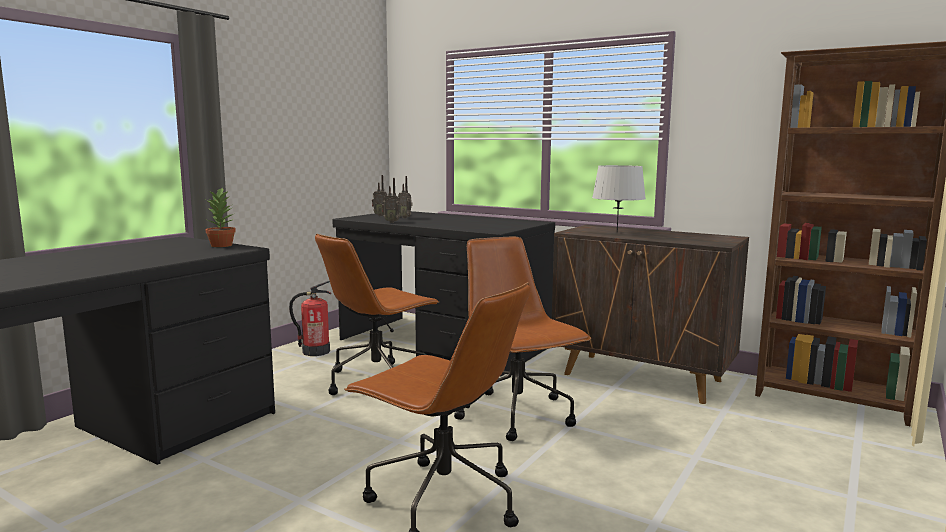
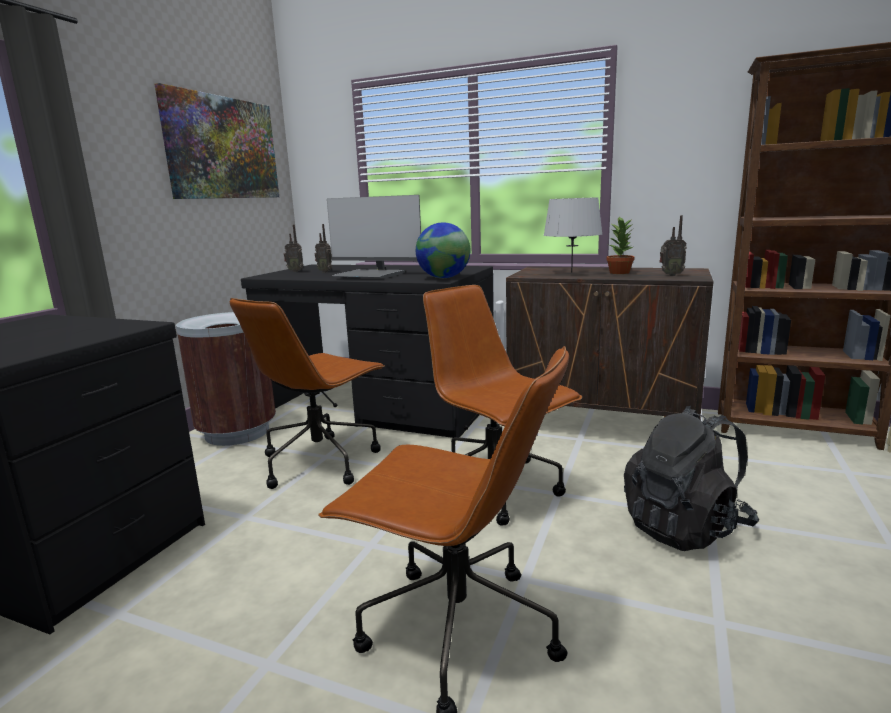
camera: 10 degrees left, 5 degrees up
potted plant [205,187,236,247] -> potted plant moved to [606,216,635,274]
fire extinguisher [289,281,331,356] -> brown trash can [176,312,276,446]
radio [382,178,400,223] -> radio moved to [659,215,687,276]
none -> picture [154,83,279,199]
none -> monitor [327,195,421,278]
none -> globe [416,222,470,278]
none -> black backpack [624,406,759,551]

